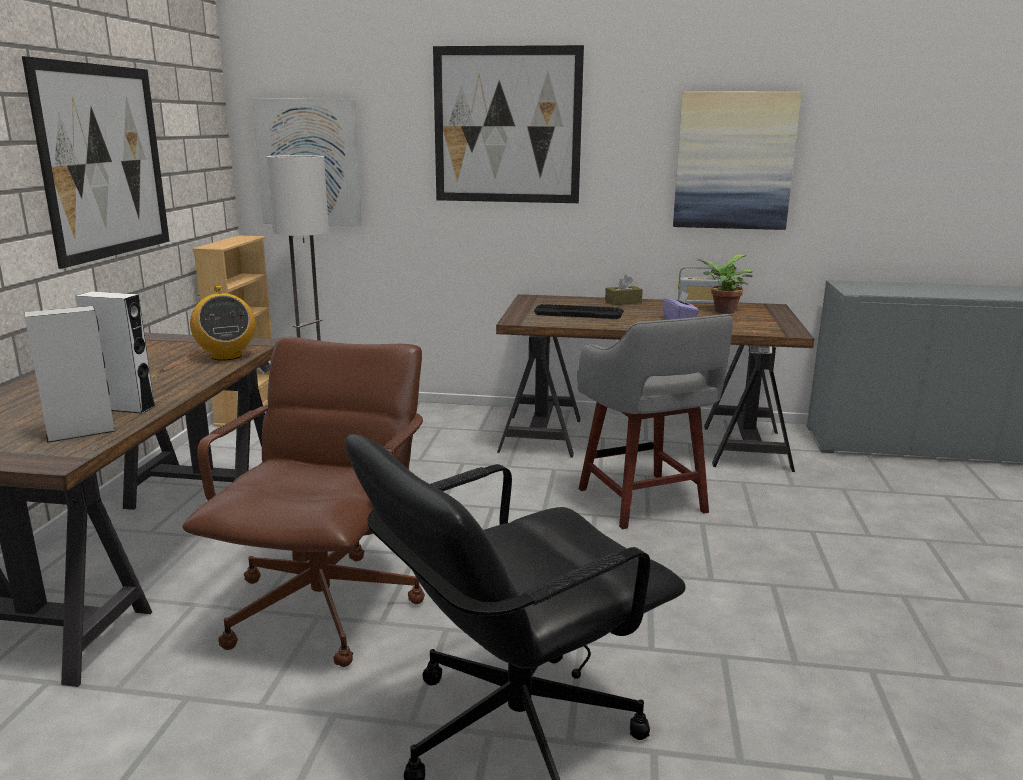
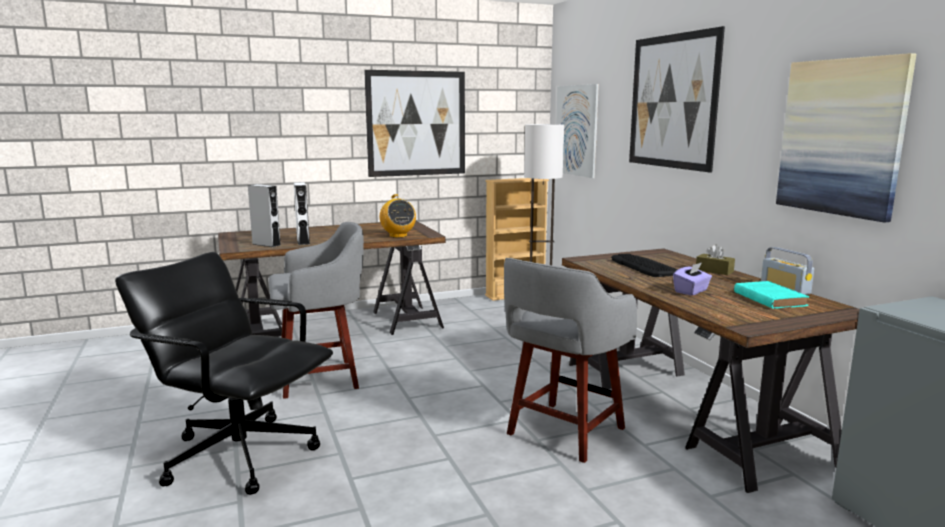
camera: 60 degrees right, 5 degrees down
brown office chair [182,337,425,667] -> grey stool [268,222,364,399]
radio [190,286,256,361] -> radio turned 60 degrees counterclockwise [380,194,416,238]
potted plant [699,254,753,314] -> turquoise book [734,281,809,309]

